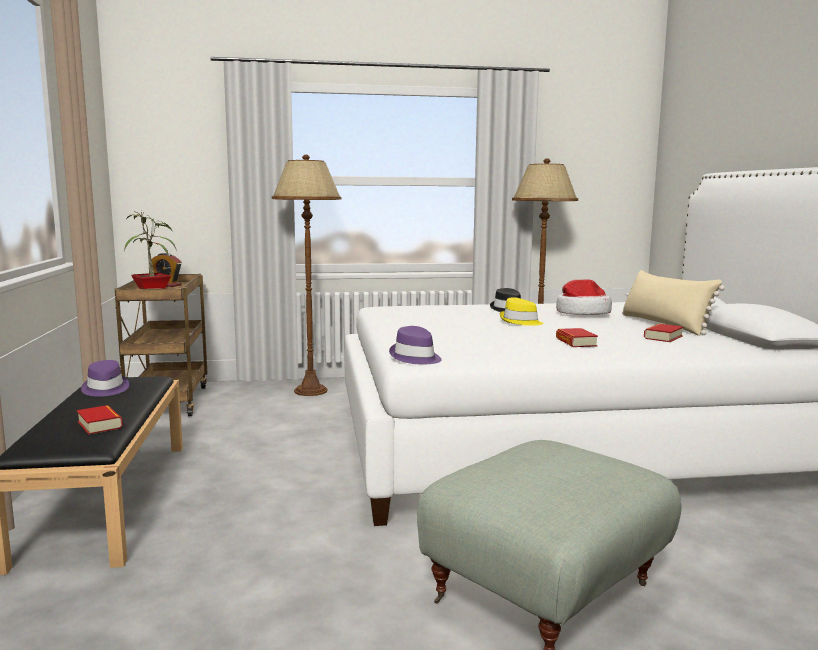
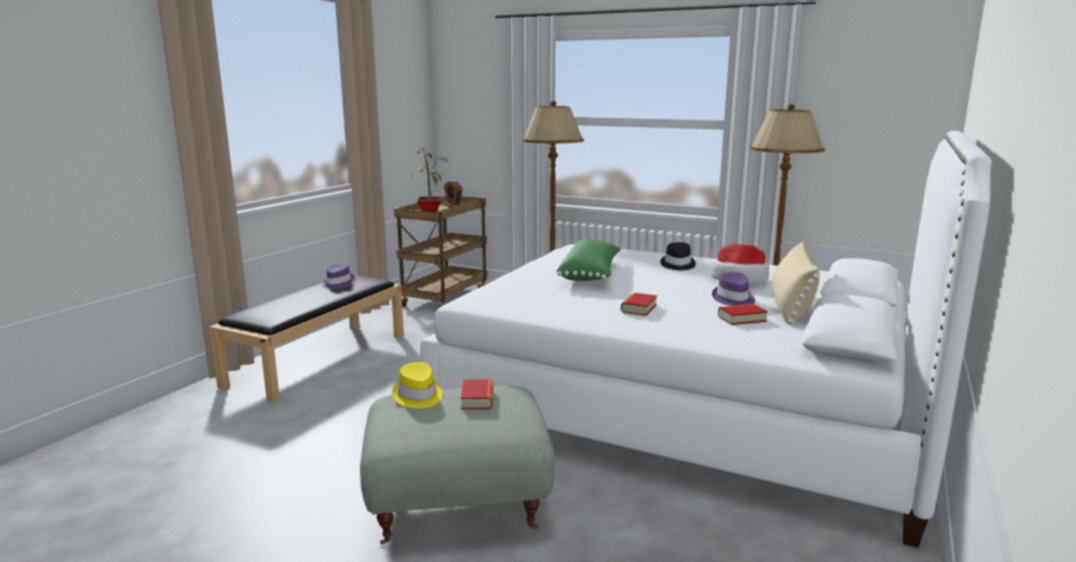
camera: 35 degrees right, 5 degrees up
book [77,405,123,435] -> book moved to [461,379,493,409]
purple hat [389,326,442,364] -> purple hat moved to [712,272,755,306]
yellow hat [500,297,544,326] -> yellow hat moved to [392,362,443,409]
none -> green pillow [556,239,621,281]

